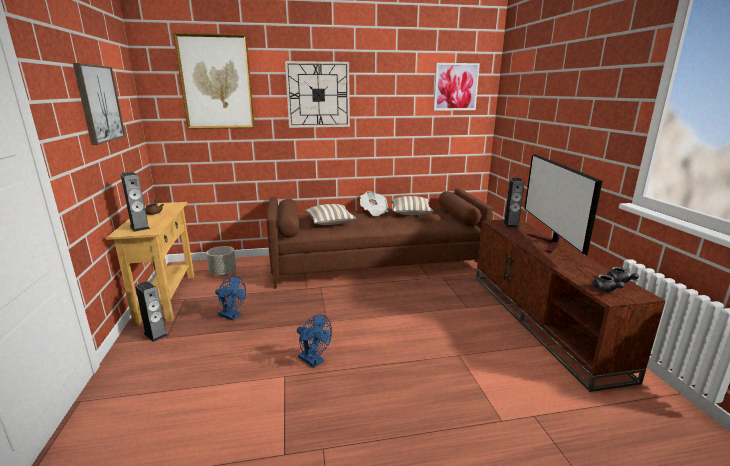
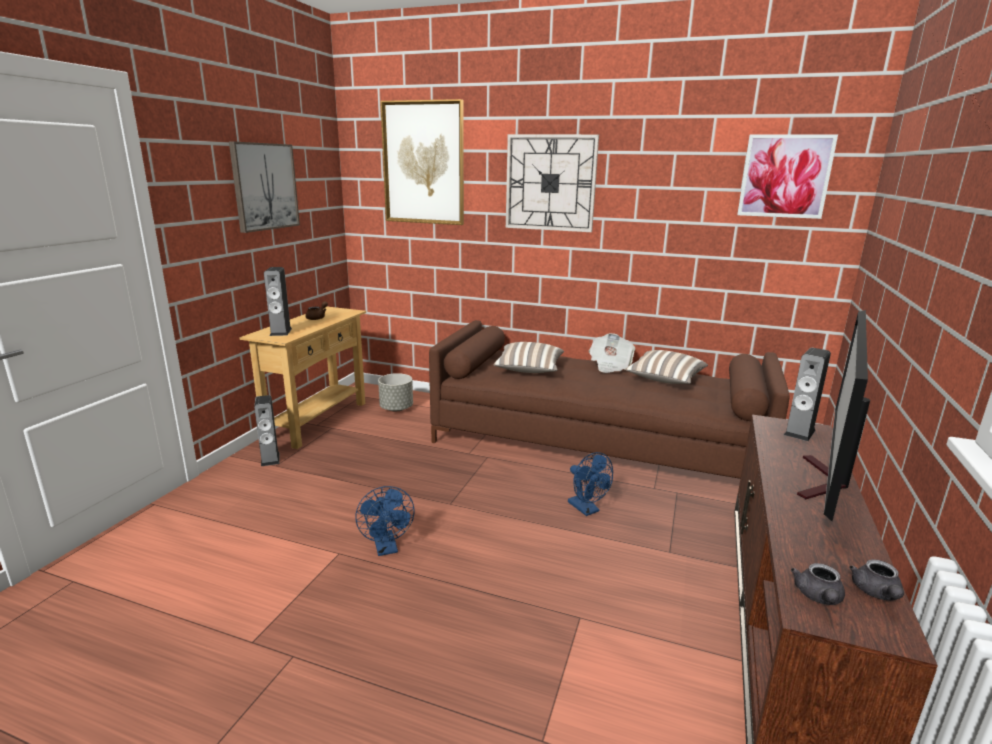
camera: 30 degrees right, 0 degrees up
blue fan [215,276,246,320] -> blue fan moved to [568,452,613,516]

